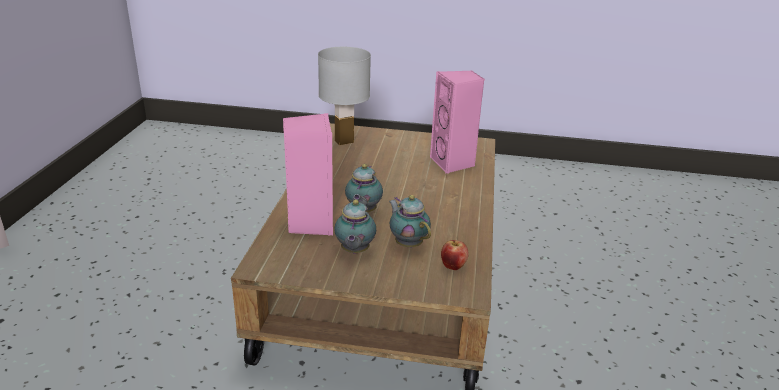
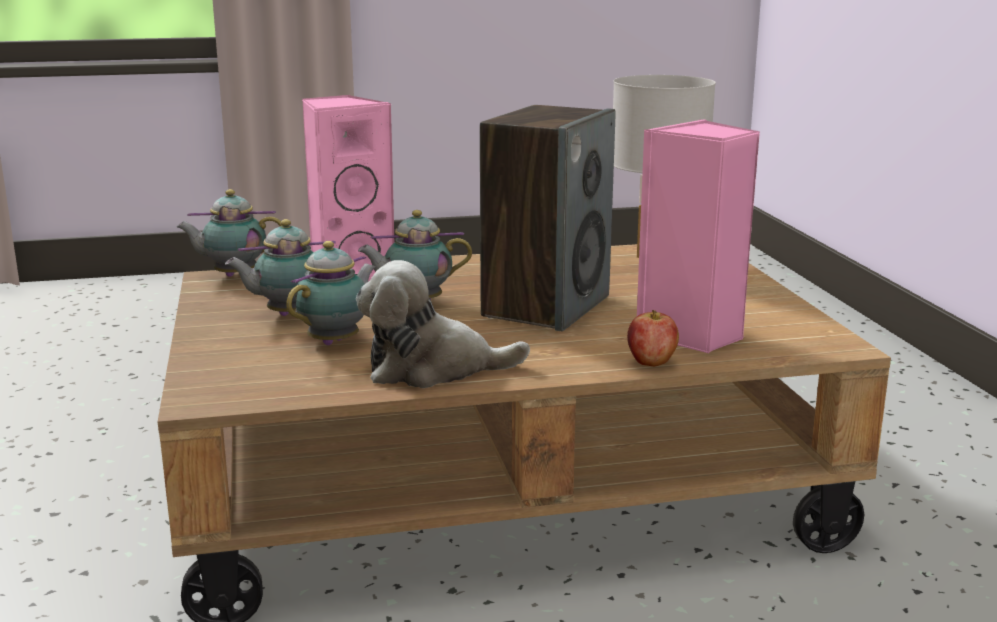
camera: 70 degrees right, 10 degrees down
apple [441,240,469,270] -> apple moved to [627,310,679,367]
none -> teapot [176,189,282,277]
none -> plush toy [356,260,530,388]
none -> speaker [480,105,615,331]

